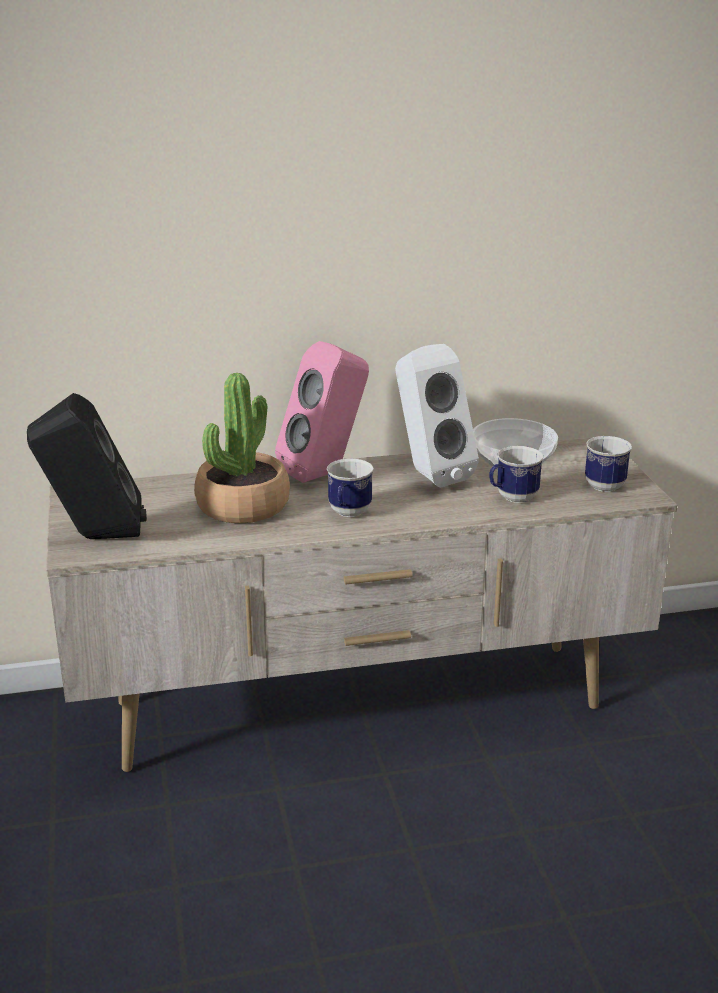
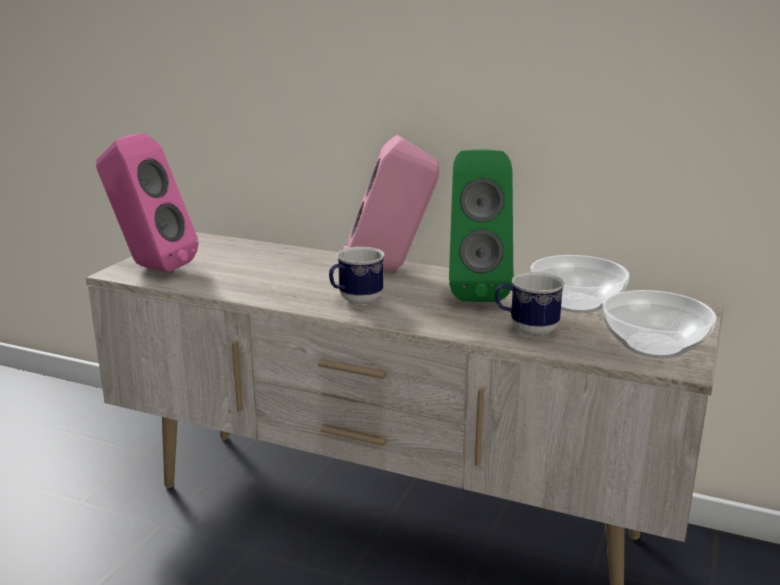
camera: 35 degrees right, 5 degrees down
black speaker [27,393,147,539] -> pink speaker [96,133,199,272]
potted plant [194,373,290,523] -> none
white speaker [395,344,479,488] -> green speaker [449,149,513,302]
mug [585,436,632,492] -> bowl [602,290,717,358]

